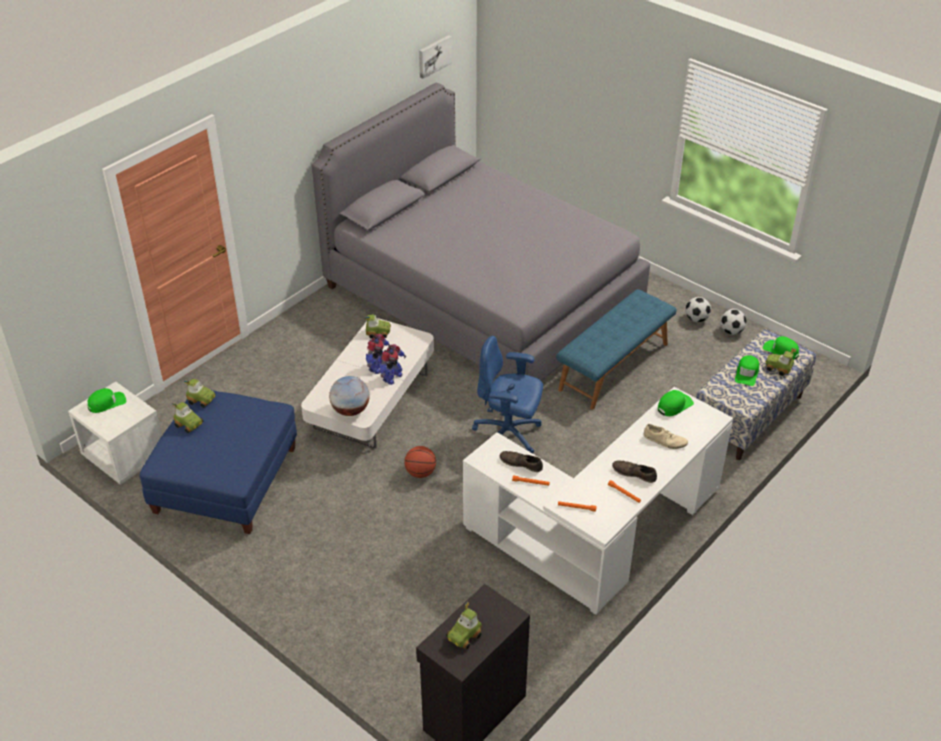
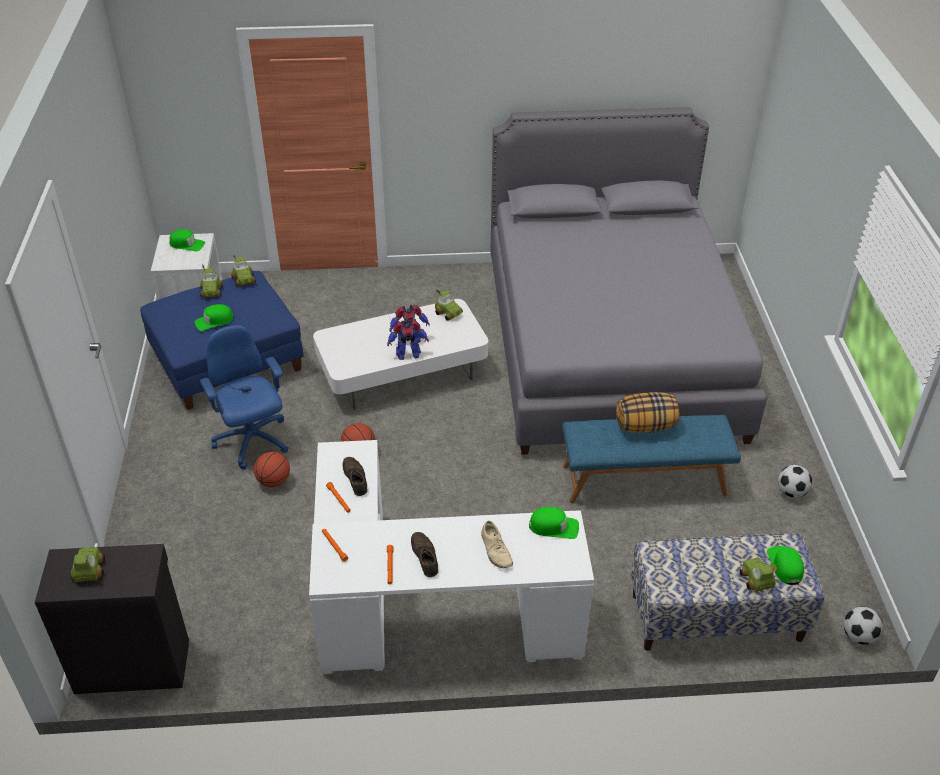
camera: 45 degrees right, 0 degrees up
globe [329,376,369,416] -> none
picture [419,35,452,79] -> none
toy car [446,602,482,650] -> toy car turned 90 degrees clockwise [71,547,105,582]
blue office chair [472,336,543,453] -> blue office chair moved to [200,325,289,470]
football [720,309,747,335] -> football moved to [843,607,883,645]
green cap [735,355,759,386] -> green cap moved to [195,304,234,331]
none -> basketball [254,452,290,487]
none -> pillow [616,392,679,433]

